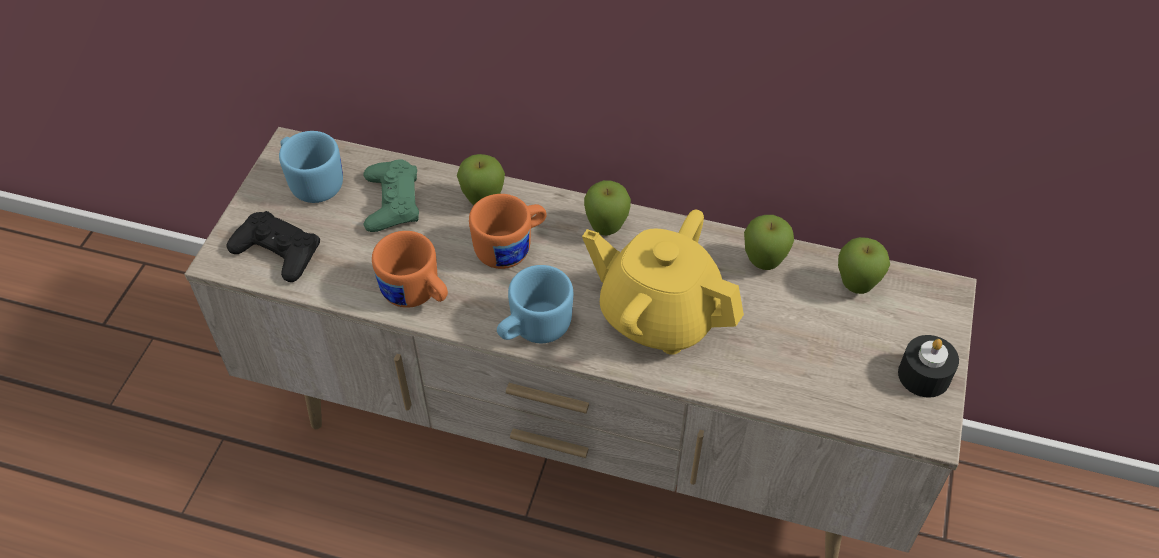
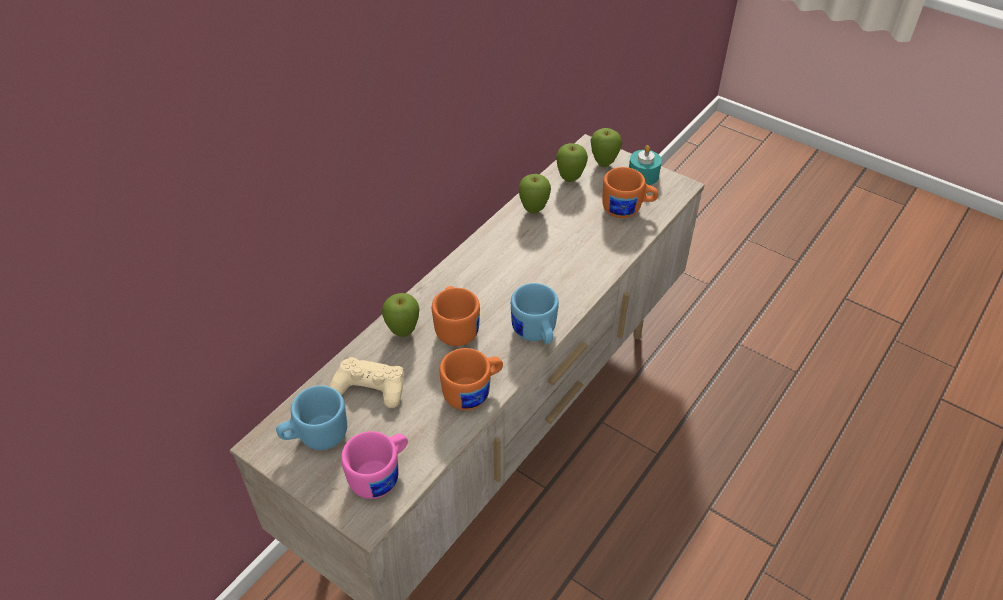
camera: 70 degrees left, 5 degrees down
black game controller [227,211,320,282] -> pink mug [341,431,408,499]
green game controller [363,159,419,232] -> beige game controller [329,357,404,408]
yellow teapot [582,210,744,355] -> none
apple [584,180,631,236] -> apple moved to [590,128,622,167]
black candle [898,335,959,398] -> turquoise candle [629,145,662,185]
none -> orange mug [602,167,658,218]

